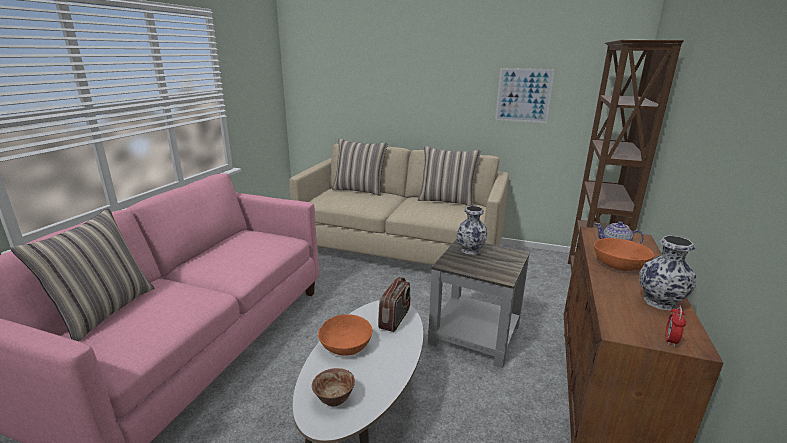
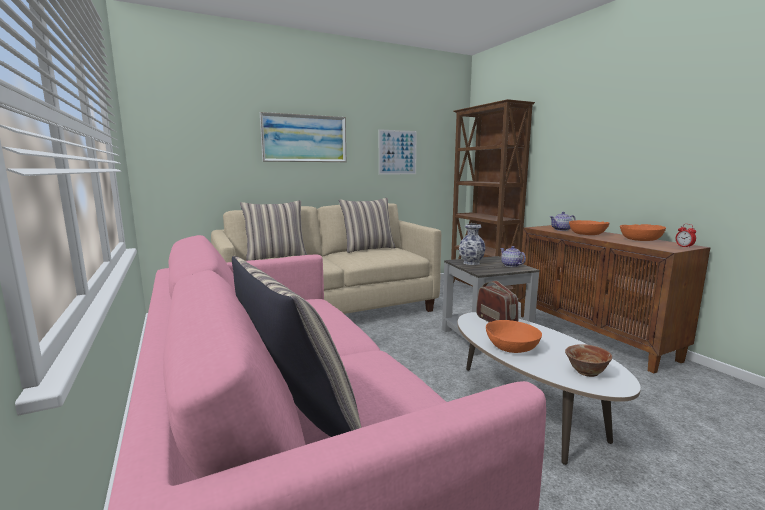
camera: 45 degrees left, 10 degrees down
vase [639,236,696,311] -> orange bowl [620,224,666,241]
none -> picture [260,112,346,162]
none -> teapot [500,246,526,267]

